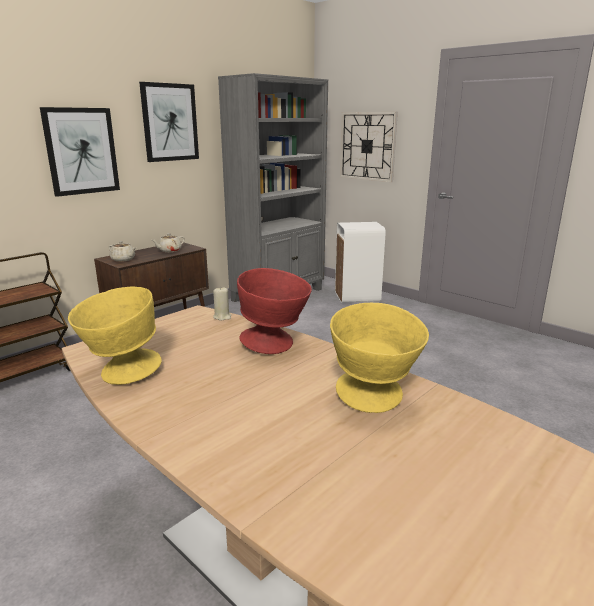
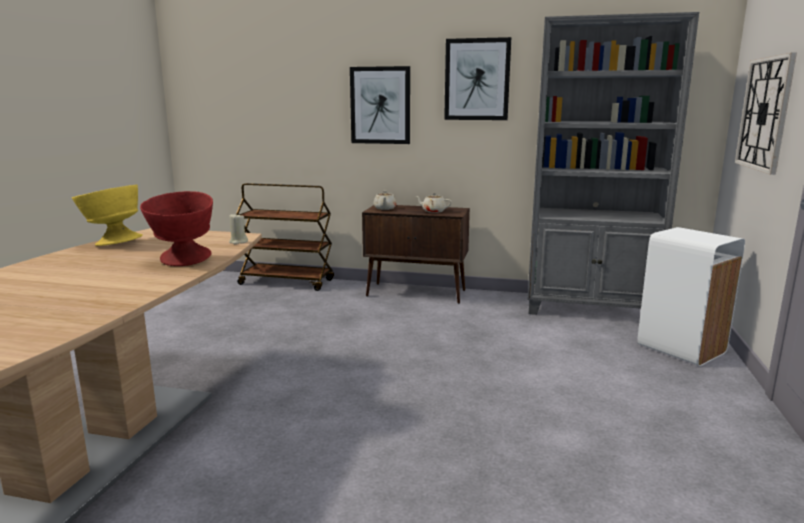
camera: 60 degrees right, 5 degrees down
yellow bowl [330,303,429,413] -> none

